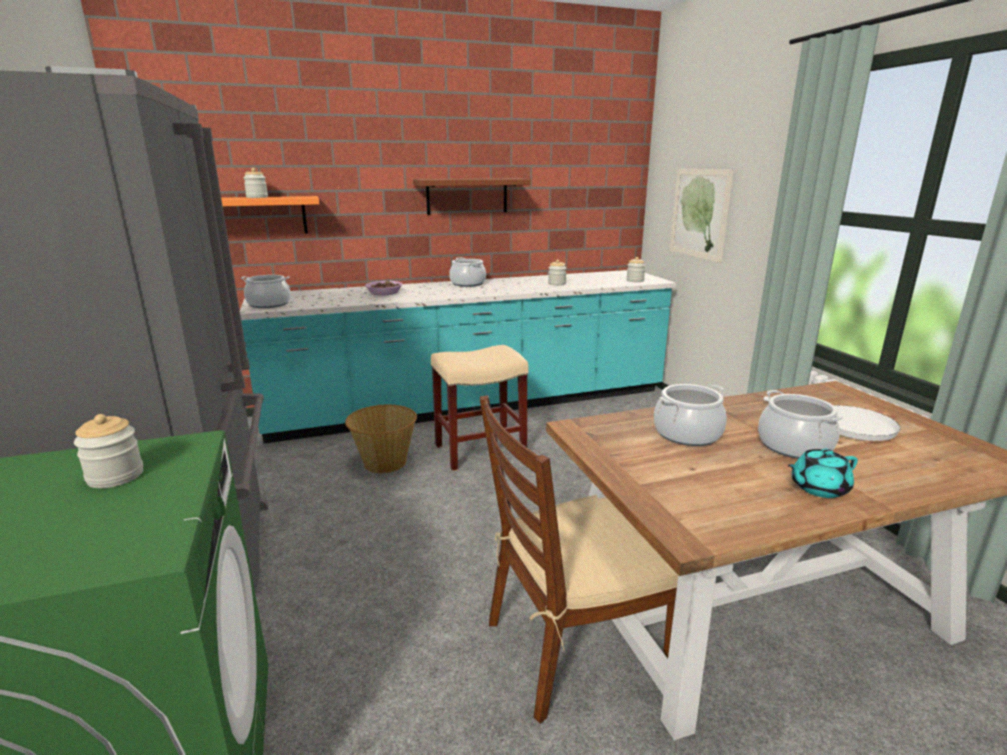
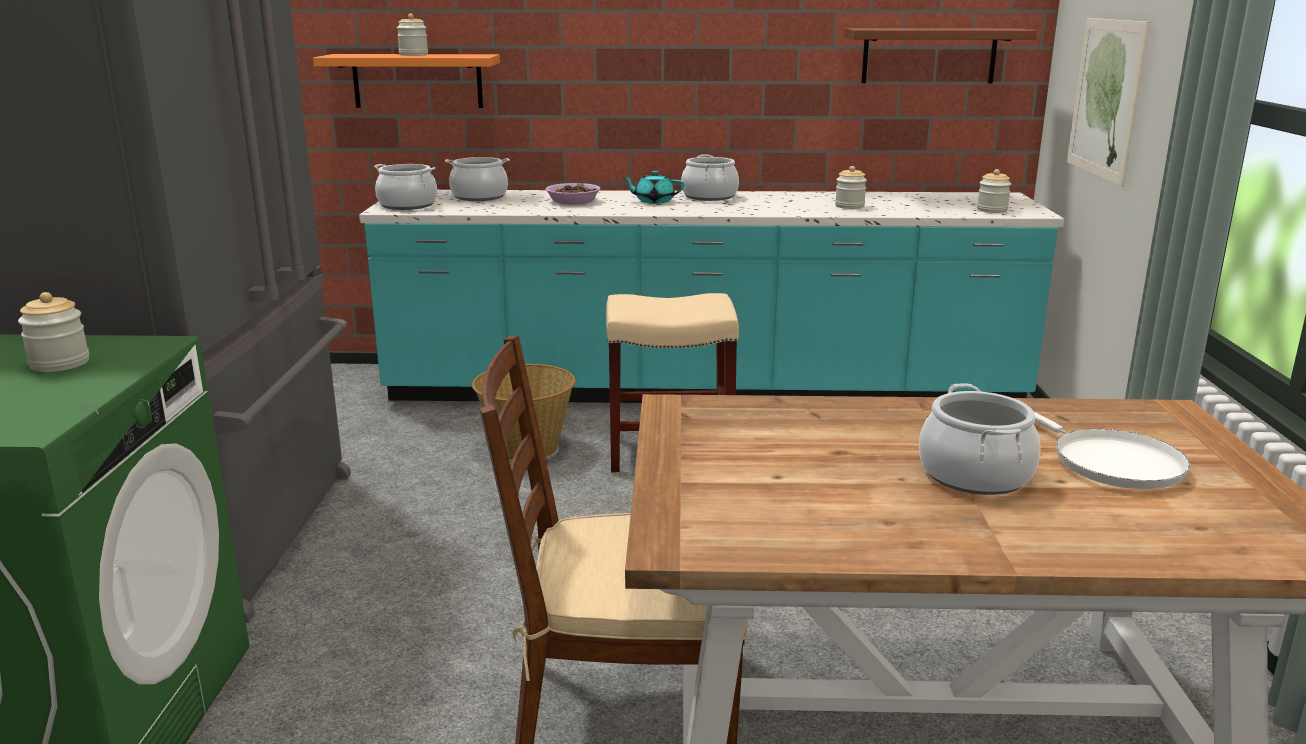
camera: 20 degrees right, 0 degrees up
brown shelf [413,178,531,215] -> brown shelf moved to [845,28,1037,84]
cooking pot [654,384,727,446] -> cooking pot moved to [445,157,510,201]
turquoise teapot [788,449,858,498] -> turquoise teapot moved to [622,171,684,204]

